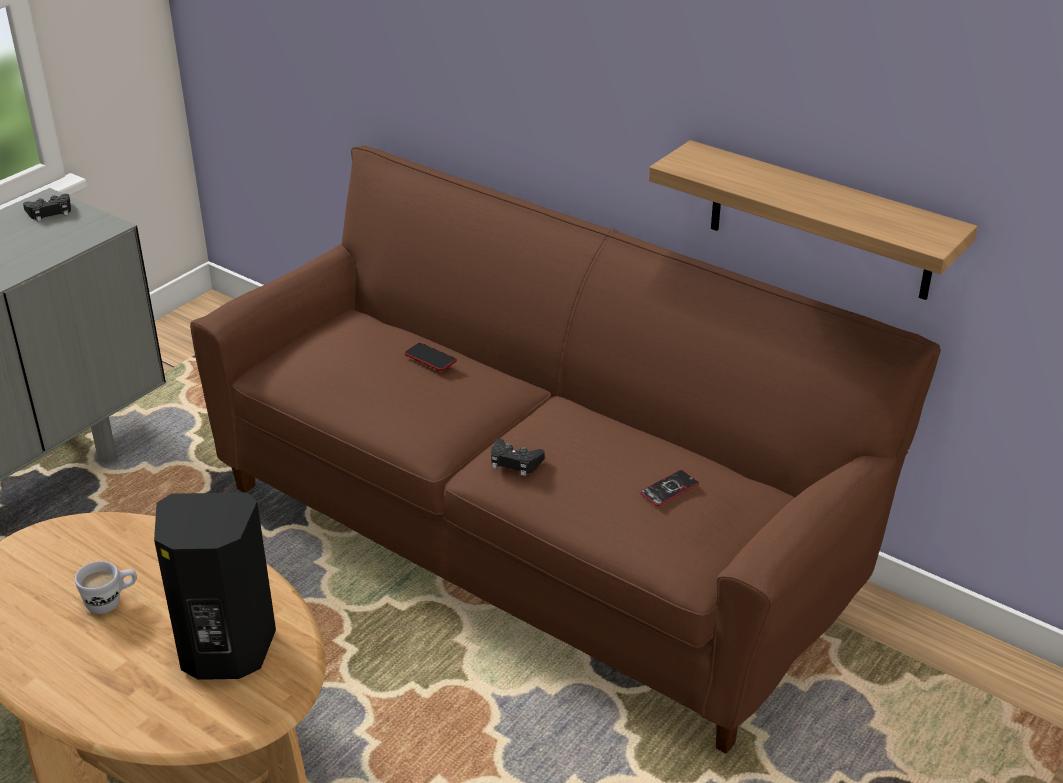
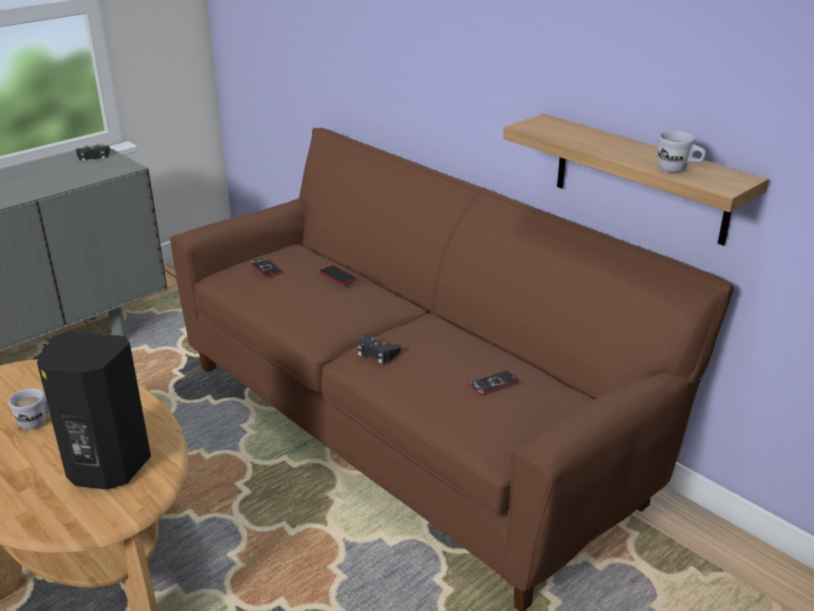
camera: 10 degrees right, 5 degrees down
none -> phone [249,257,282,277]
none -> white mug [658,131,706,172]

